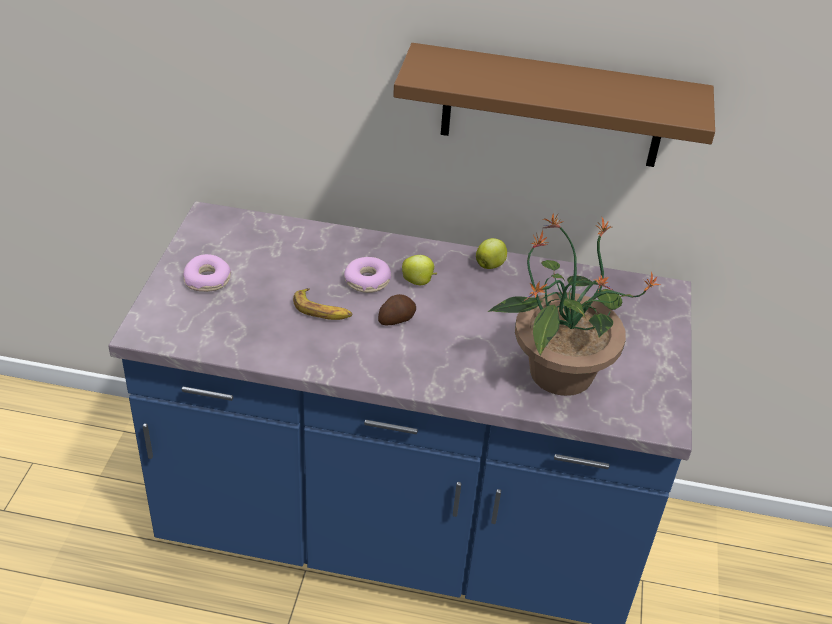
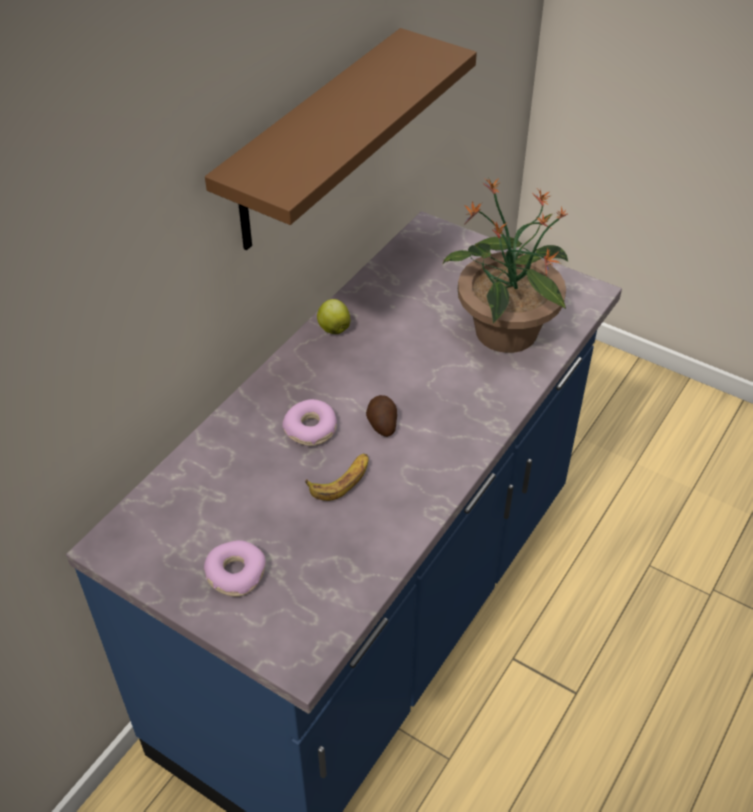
camera: 65 degrees left, 5 degrees up
apple [402,255,437,285] -> none

